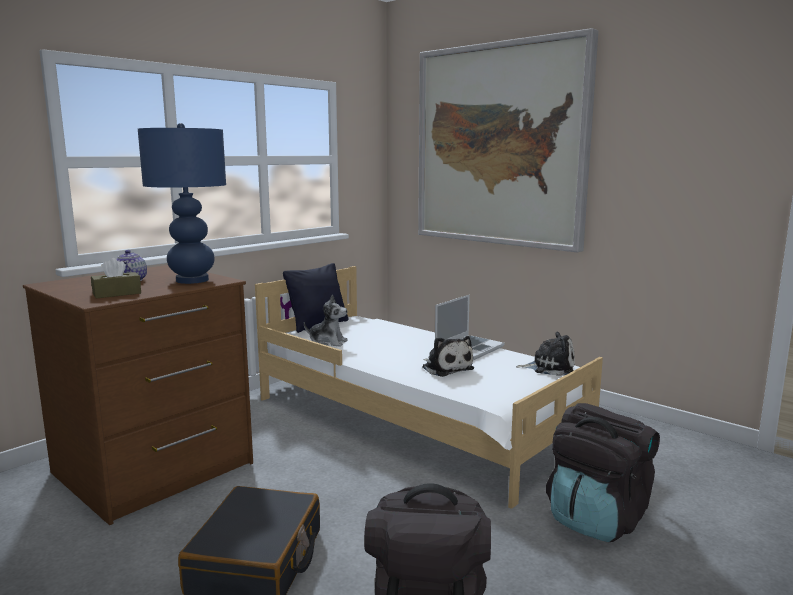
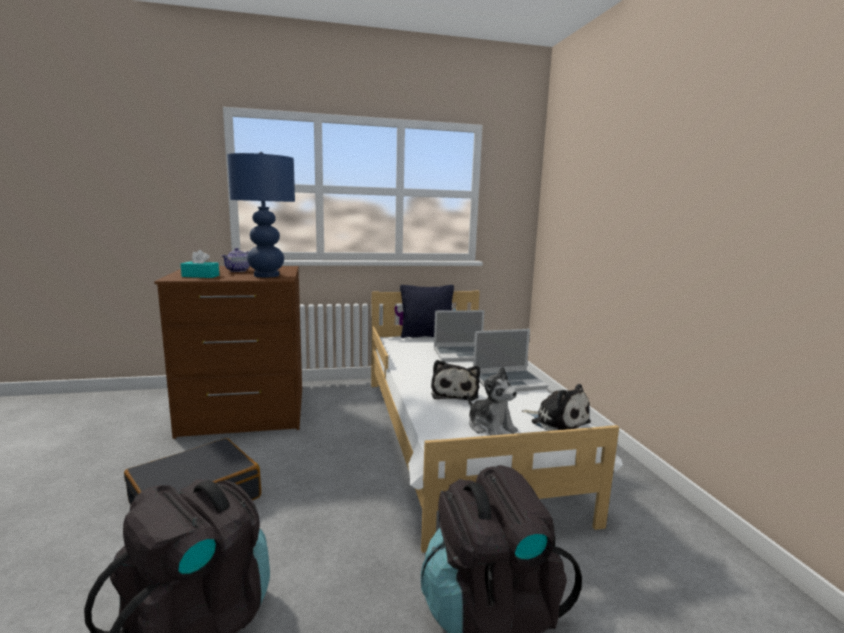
camera: 35 degrees right, 0 degrees up
brown tissue box [91,258,141,298] -> turquoise tissue box [181,250,219,278]
plush toy [304,294,348,347] -> plush toy moved to [467,366,518,436]
picture [418,28,598,252] -> none
none -> laptop [434,310,485,362]

